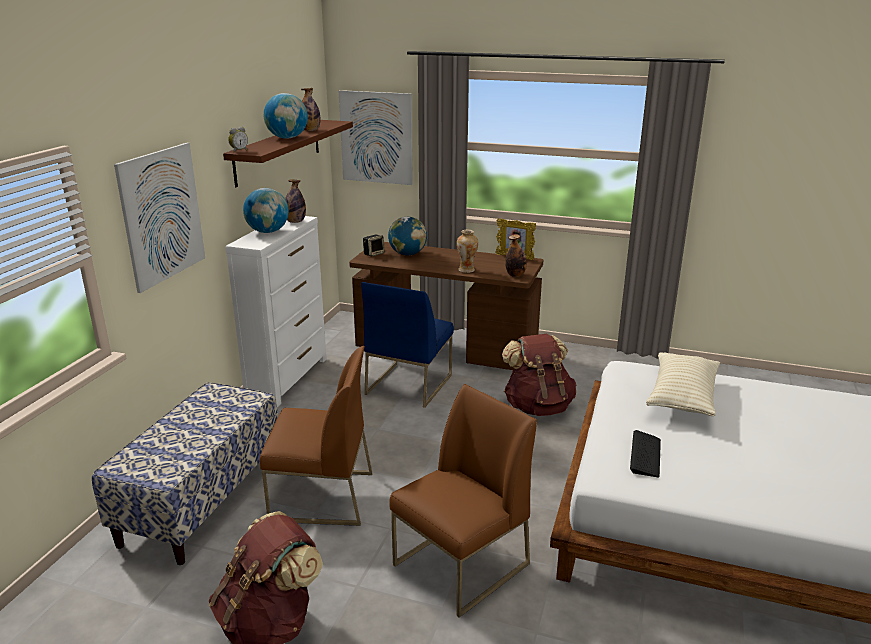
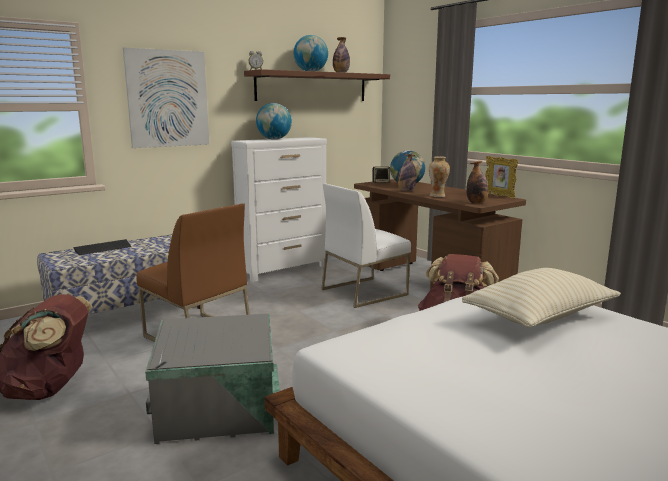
camera: 35 degrees right, 10 degrees down
bottle [285,180,306,223] -> bottle moved to [397,154,417,191]
picture [338,90,413,185] -> none
blue chair [361,282,454,408] -> white chair [321,183,411,308]
brown chair [389,384,537,618] -> grey storage box [145,314,280,444]
keyboard [630,430,661,477] -> keyboard moved to [73,239,131,255]

